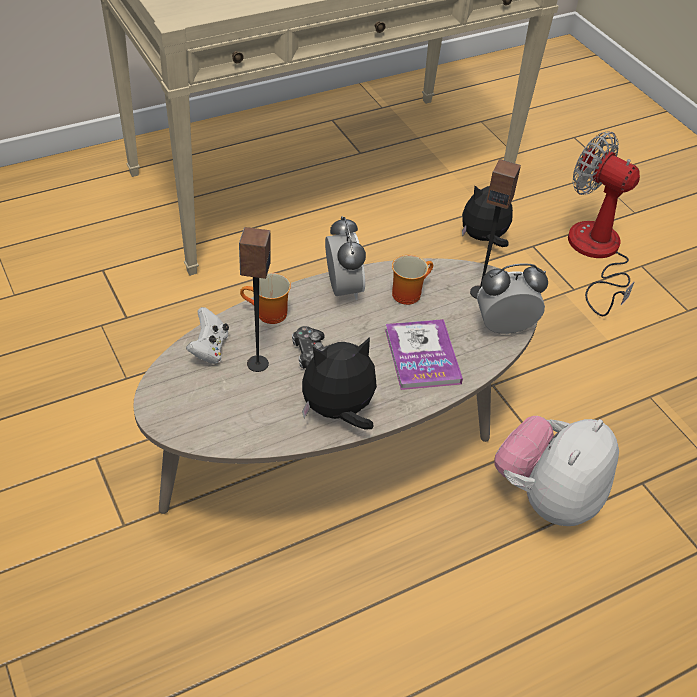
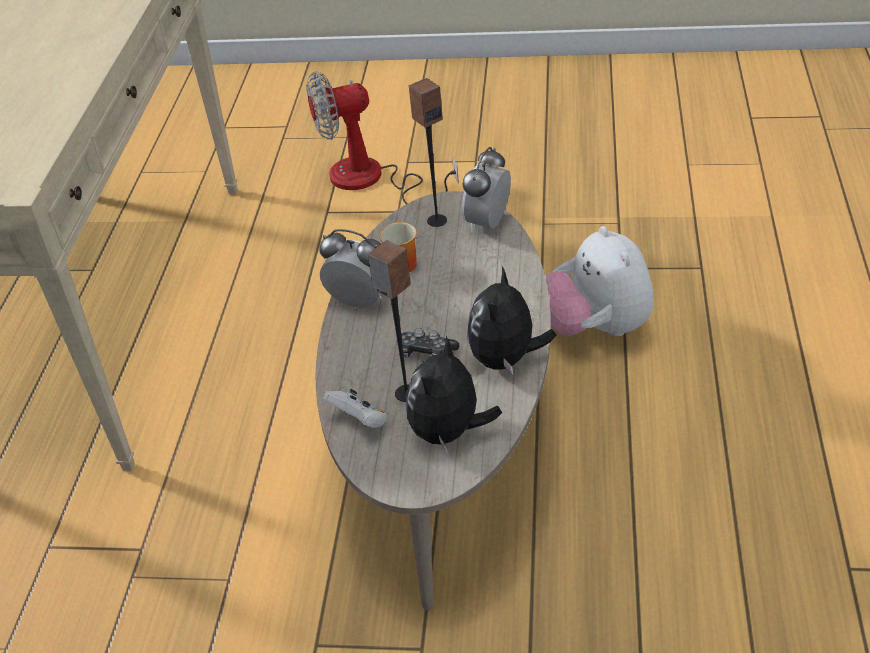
camera: 50 degrees left, 5 degrees down
mug [240,273,291,324] -> none
book [385,319,463,390] -> none
plush toy [462,186,513,247] -> plush toy moved to [406,336,502,452]

